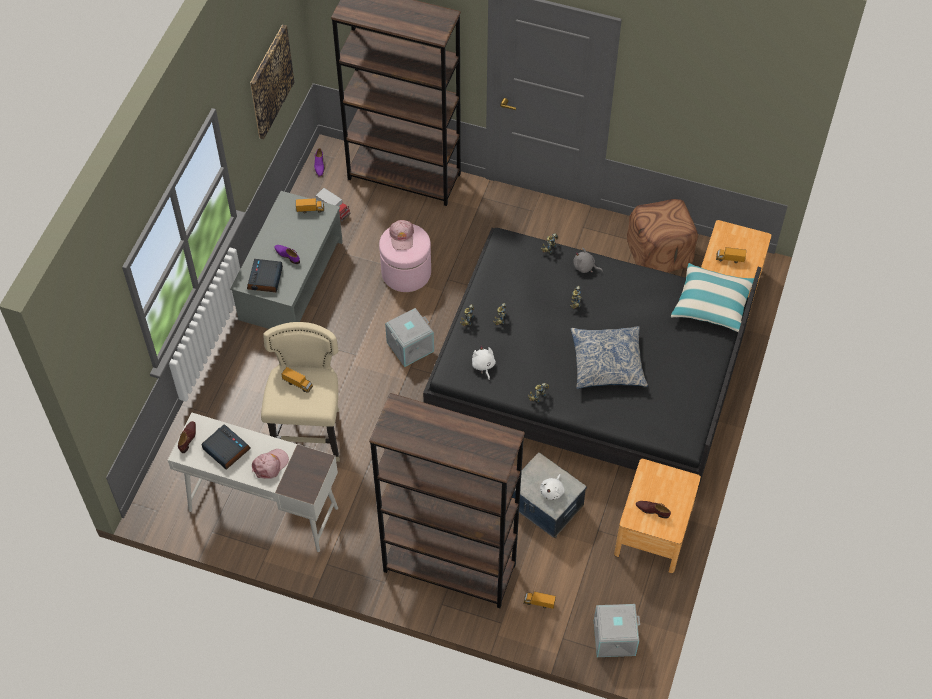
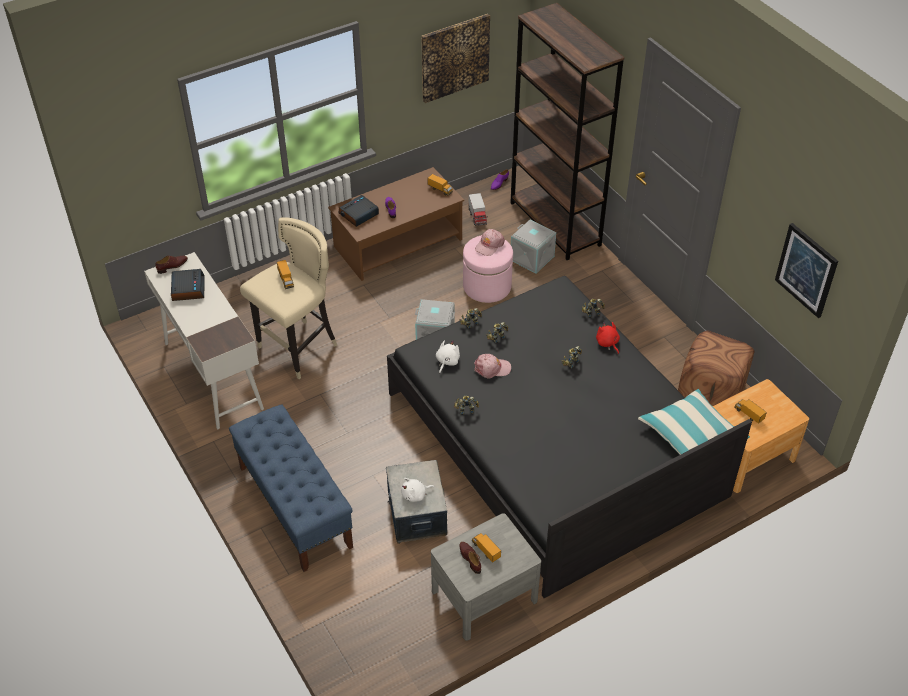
camera: 40 degrees right, 10 degrees down
grey coffee table [230,191,343,329] -> brown coffee table [328,167,464,281]
pink cap [252,449,289,479] -> pink cap moved to [474,354,511,379]
brown bookcase [369,393,525,608] -> blue bench [229,404,353,572]
toy truck [523,591,556,609] -> toy truck moved to [472,533,501,562]
pillow [571,326,648,389] -> none
grey plush toy [573,248,603,273] -> red plush toy [596,322,620,354]
grey storage box [594,604,640,657] -> grey storage box moved to [511,220,556,273]
brown nightstand [614,459,701,573] -> grey nightstand [431,513,541,641]
none -> picture [775,223,838,318]

